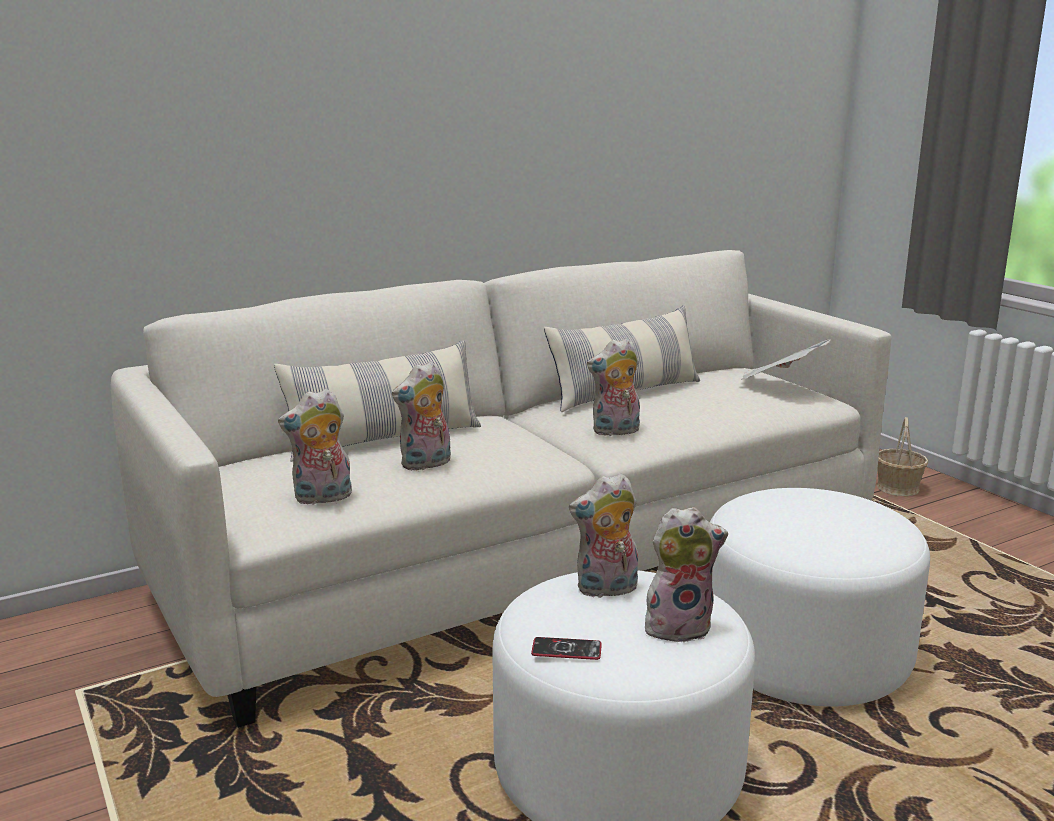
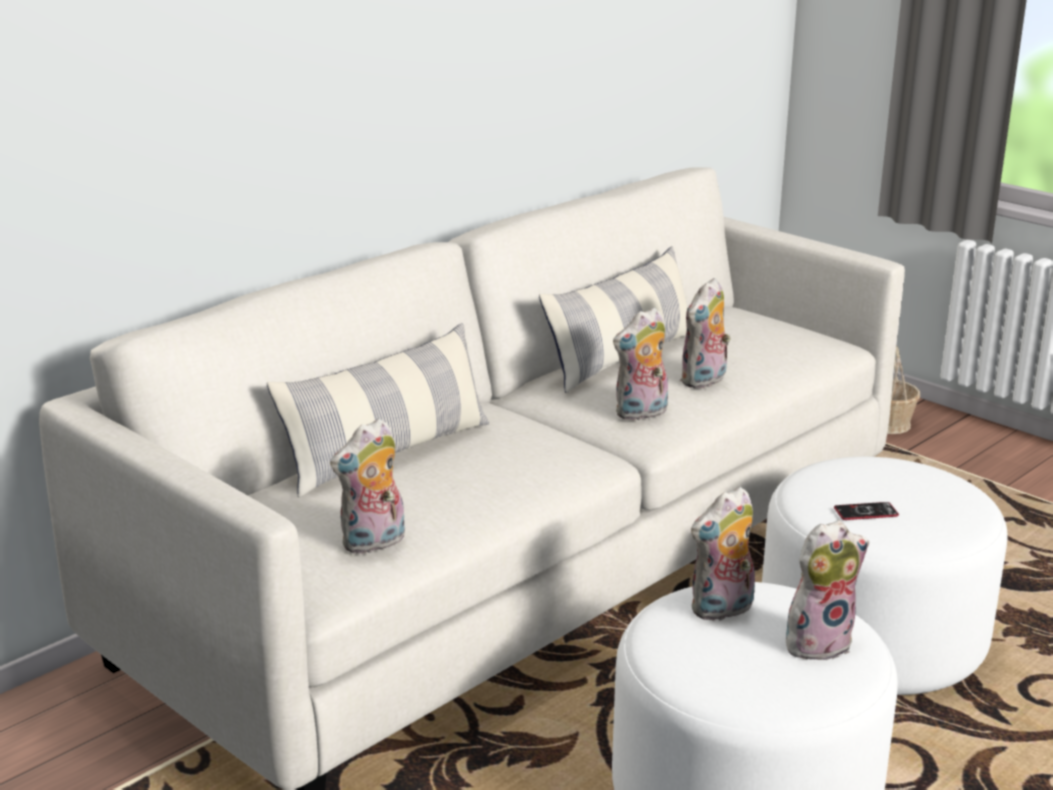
camera: 15 degrees left, 5 degrees up
plush toy [392,361,451,471] -> plush toy moved to [680,278,731,389]
phone [531,637,602,660] -> phone moved to [834,502,899,520]
newspaper [741,339,831,380] -> none

